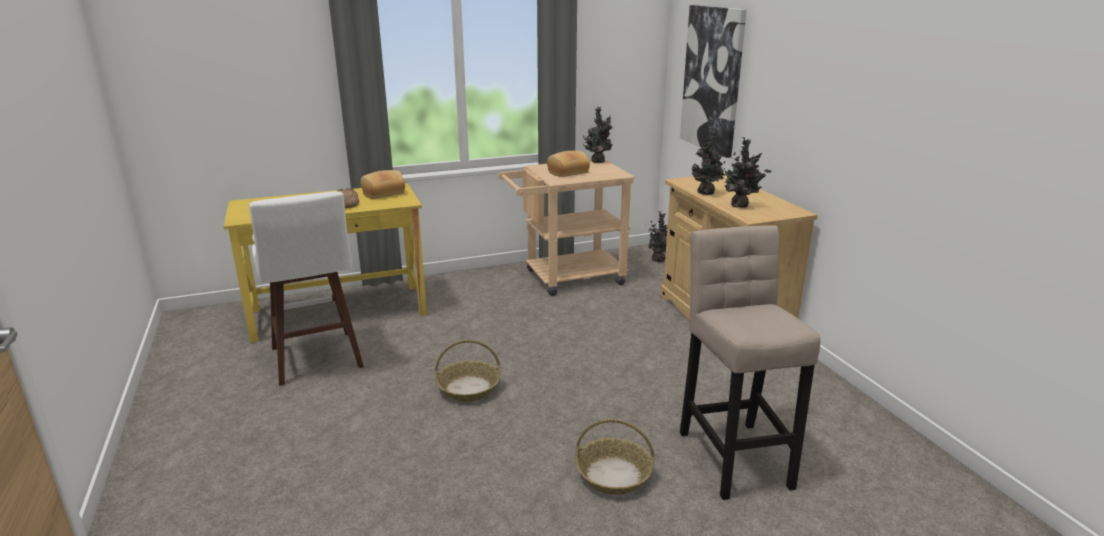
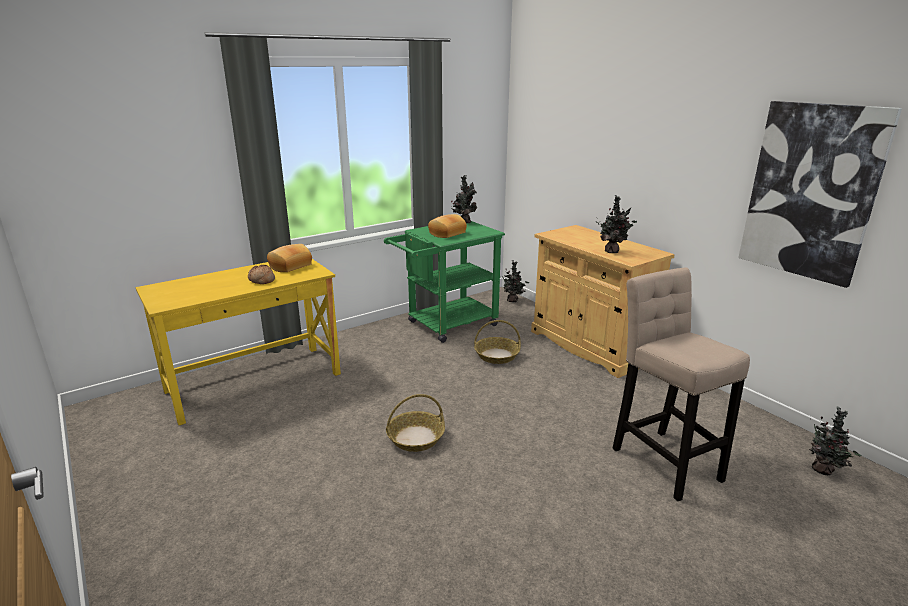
camera: 15 degrees left, 0 degrees up
white stool [249,191,364,386] -> none
beige cart [498,160,635,296] -> green cart [384,221,505,343]
basket [575,419,654,495] -> basket moved to [474,320,521,364]
picture [680,5,747,158] -> picture moved to [738,101,902,288]
potted plant [691,127,726,195] -> potted plant moved to [809,406,861,475]

